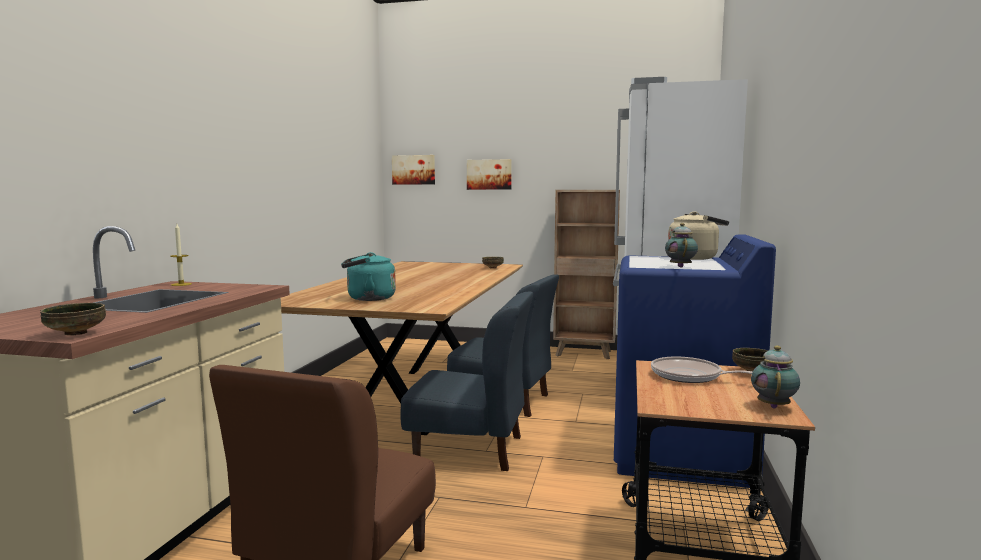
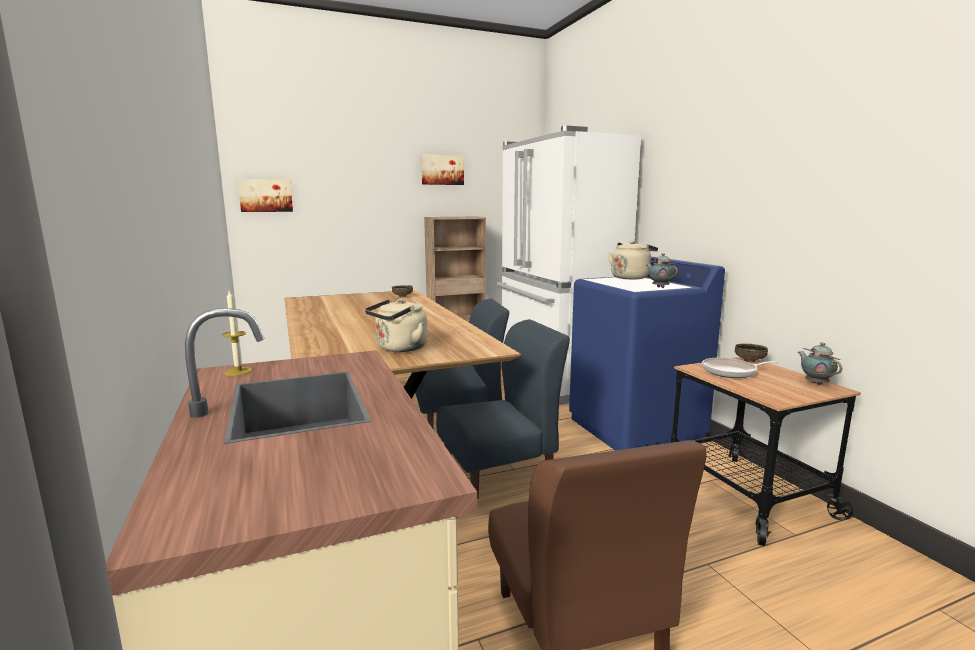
camera: 35 degrees left, 5 degrees up
bowl [40,303,106,336] -> none
turquoise kettle [341,252,396,301] -> beige kettle [365,299,428,352]
picture [467,159,512,190] -> picture moved to [421,154,464,185]

